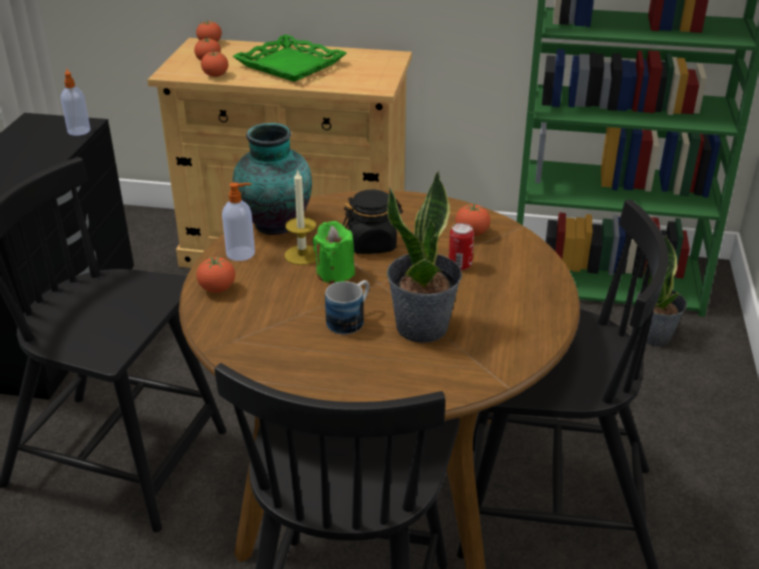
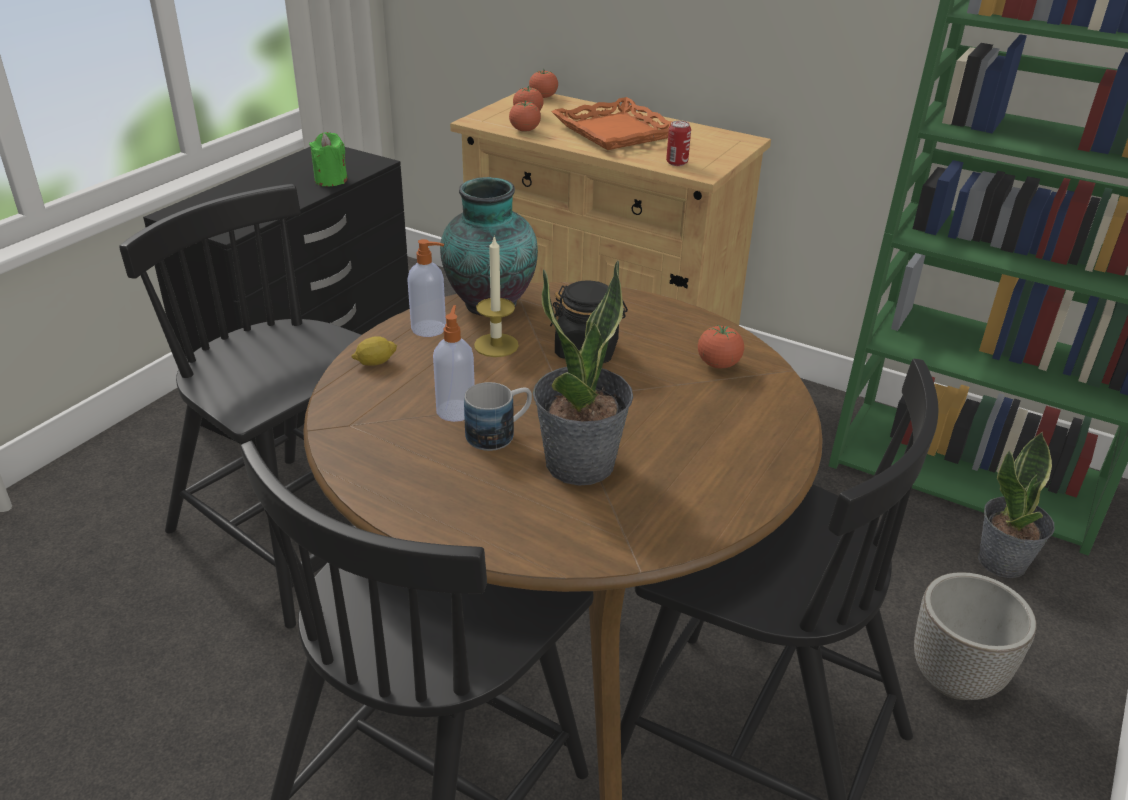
camera: 20 degrees right, 0 degrees up
soap dispenser [61,69,90,136] -> soap dispenser moved to [433,305,475,422]
tomato [197,256,235,293] -> lemon [351,336,397,366]
green tray [233,34,347,82] -> orange tray [551,97,673,150]
green candle [313,221,355,284] -> green candle moved to [309,132,348,186]
can [449,223,474,270] -> can moved to [666,121,691,166]
none -> planter [914,572,1036,700]

